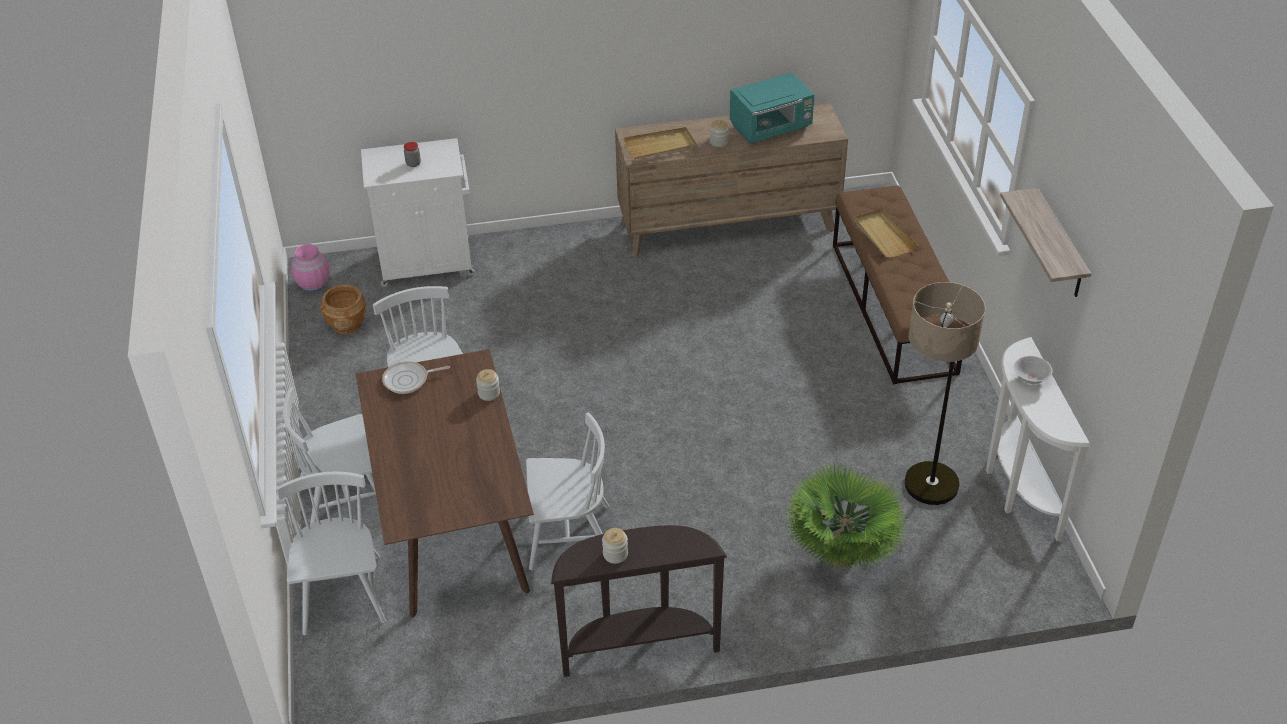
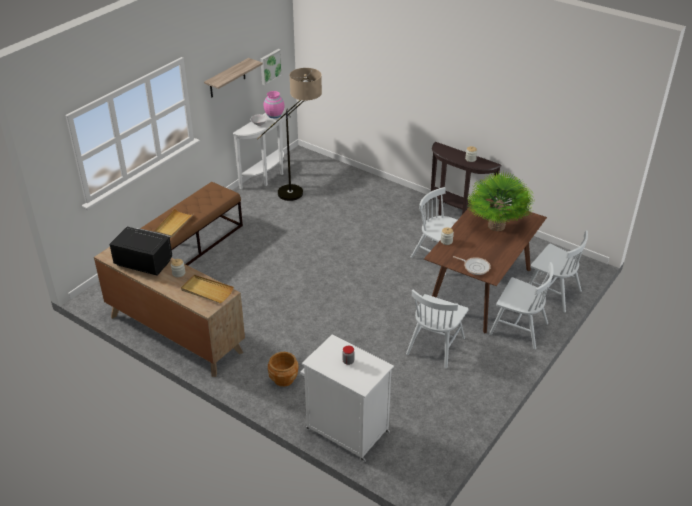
camera: 135 degrees left, 5 degrees down
white chair [277,472,386,635] -> white chair turned 90 degrees counterclockwise [528,230,588,312]
pink vase [291,244,330,292] -> pink vase moved to [264,91,284,118]
brown planter [321,284,366,334] -> brown planter moved to [268,352,299,387]
turquoise microwave [730,72,814,144] -> black microwave [109,227,172,276]
potted plant [785,462,907,570] -> potted plant moved to [468,171,535,231]
none -> picture [261,49,282,85]

